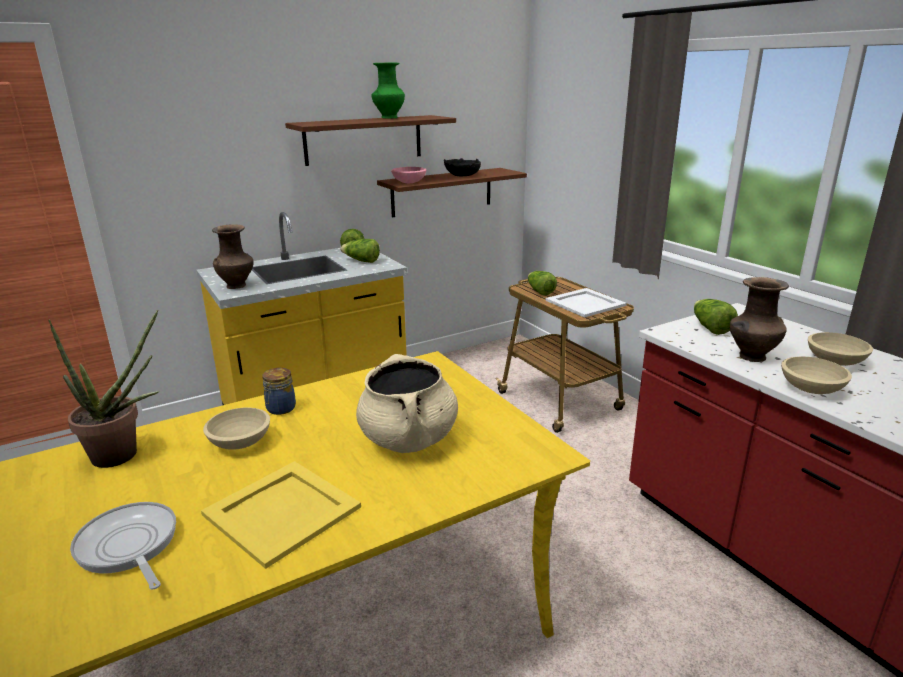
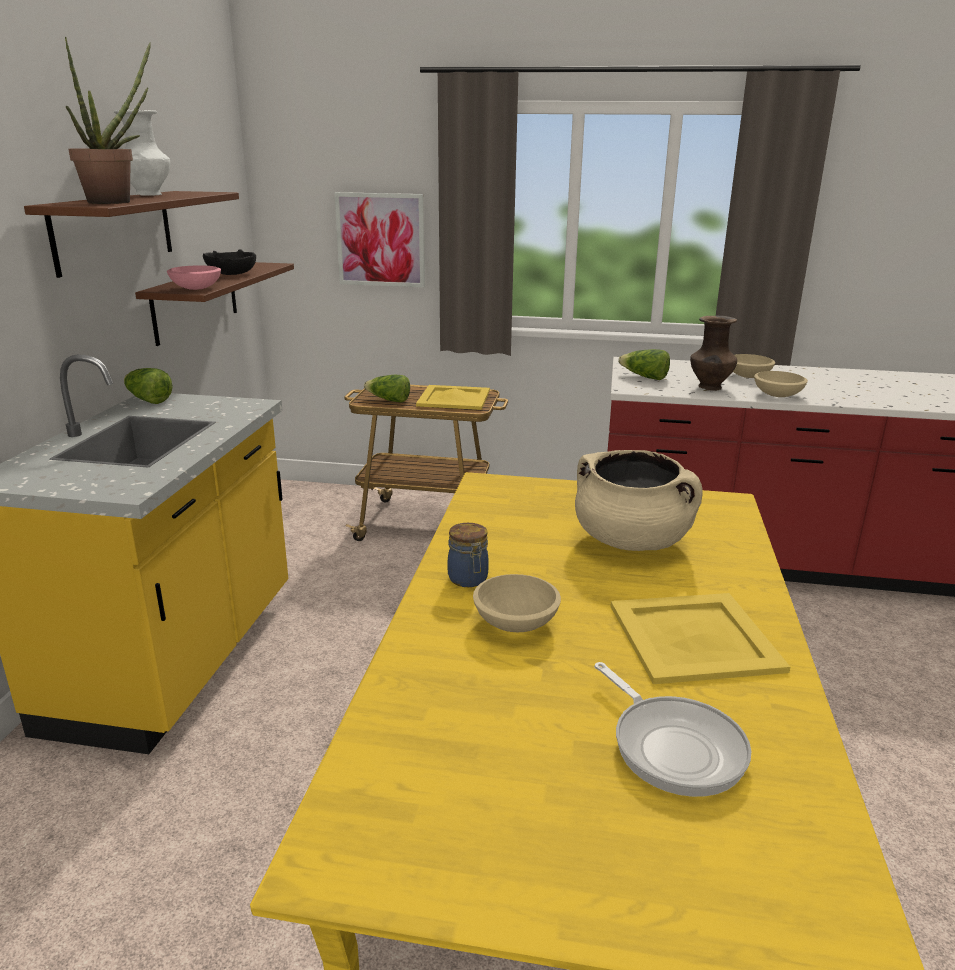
camera: 50 degrees left, 0 degrees up
potted plant [48,310,159,468] -> potted plant moved to [65,37,151,204]
frying pan [70,502,176,590] -> frying pan turned 120 degrees counterclockwise [594,662,751,797]
brown vase [212,224,254,289] -> none
lettuce [340,239,380,263] -> none
green vase [371,62,405,119] -> white vase [114,110,170,196]
white tray [546,288,627,318] -> yellow tray [416,385,490,410]
none -> picture [334,192,425,287]

